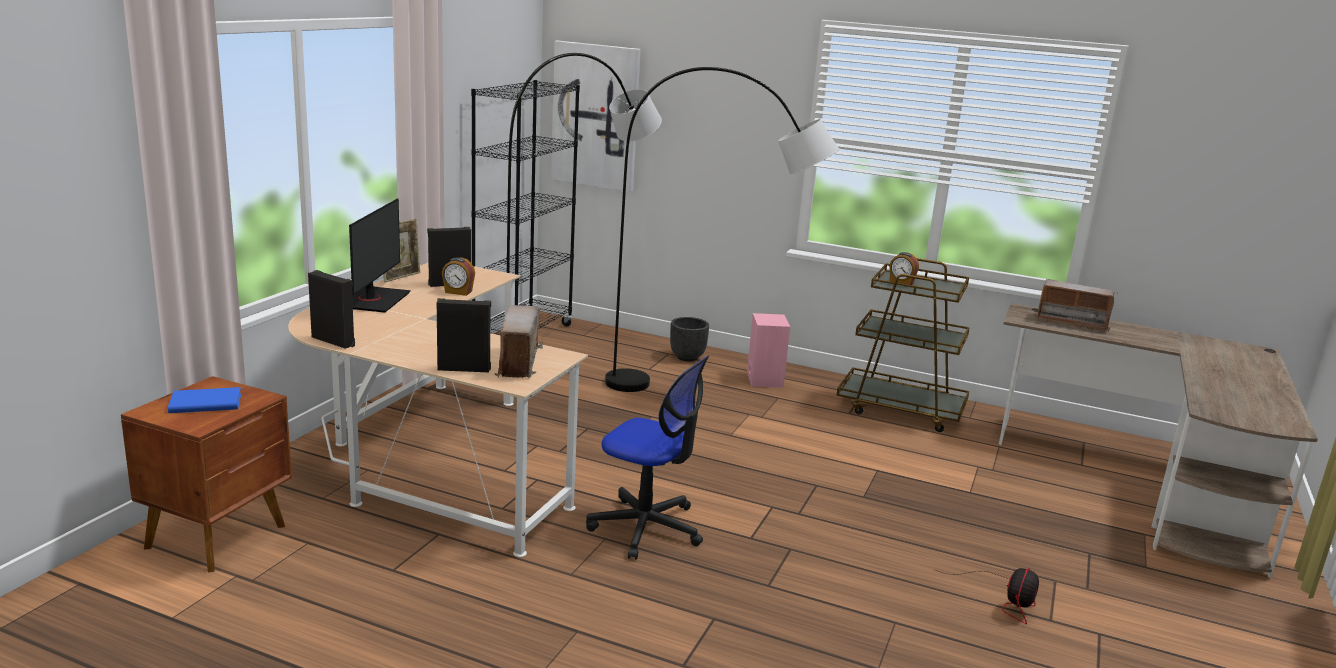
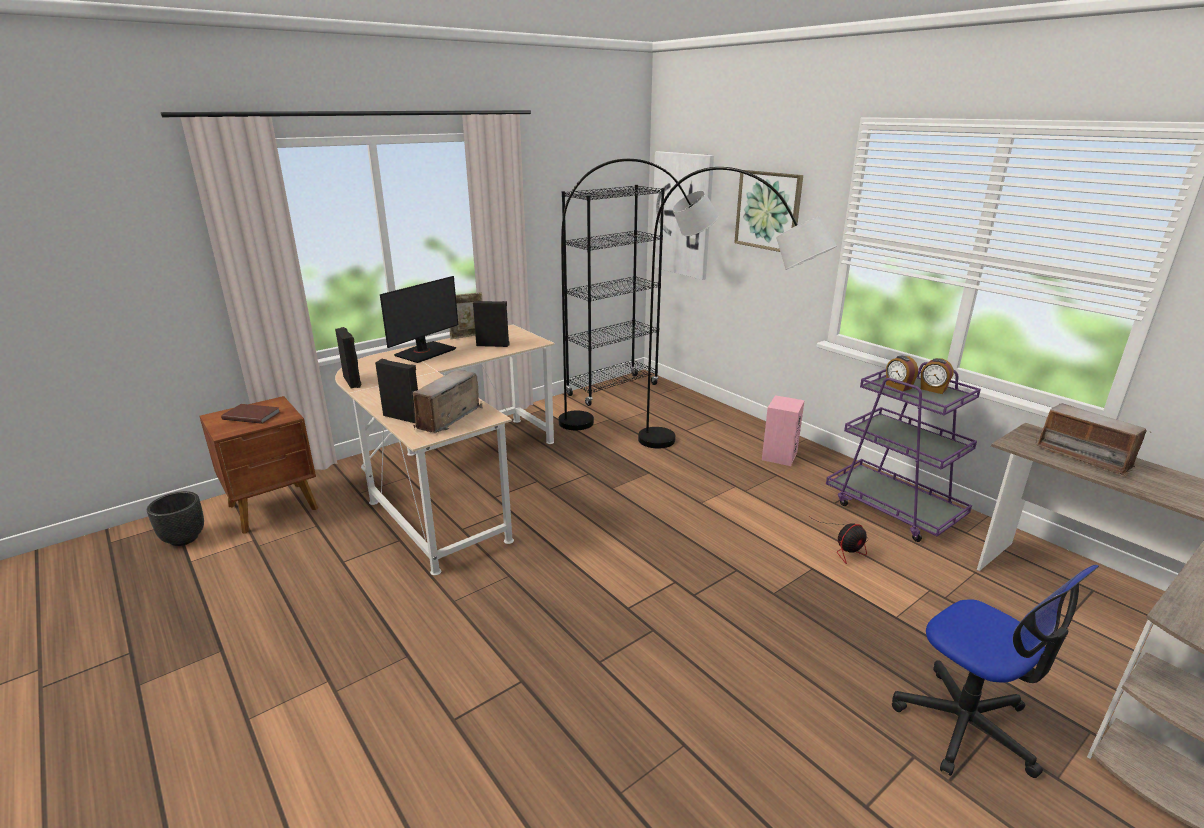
camera: 30 degrees right, 5 degrees up
blue book [168,387,241,413] -> brown book [221,404,280,424]
alarm clock [442,257,475,296] -> alarm clock moved to [921,358,953,394]
office chair [586,355,709,560] -> office chair moved to [892,565,1099,778]
black planter [670,317,709,361] -> black planter moved to [147,491,204,546]
brown cart [836,258,970,432] -> purple cart [826,362,981,542]
fan [935,568,1039,624] -> fan moved to [810,517,868,564]
none -> picture [734,170,803,252]

